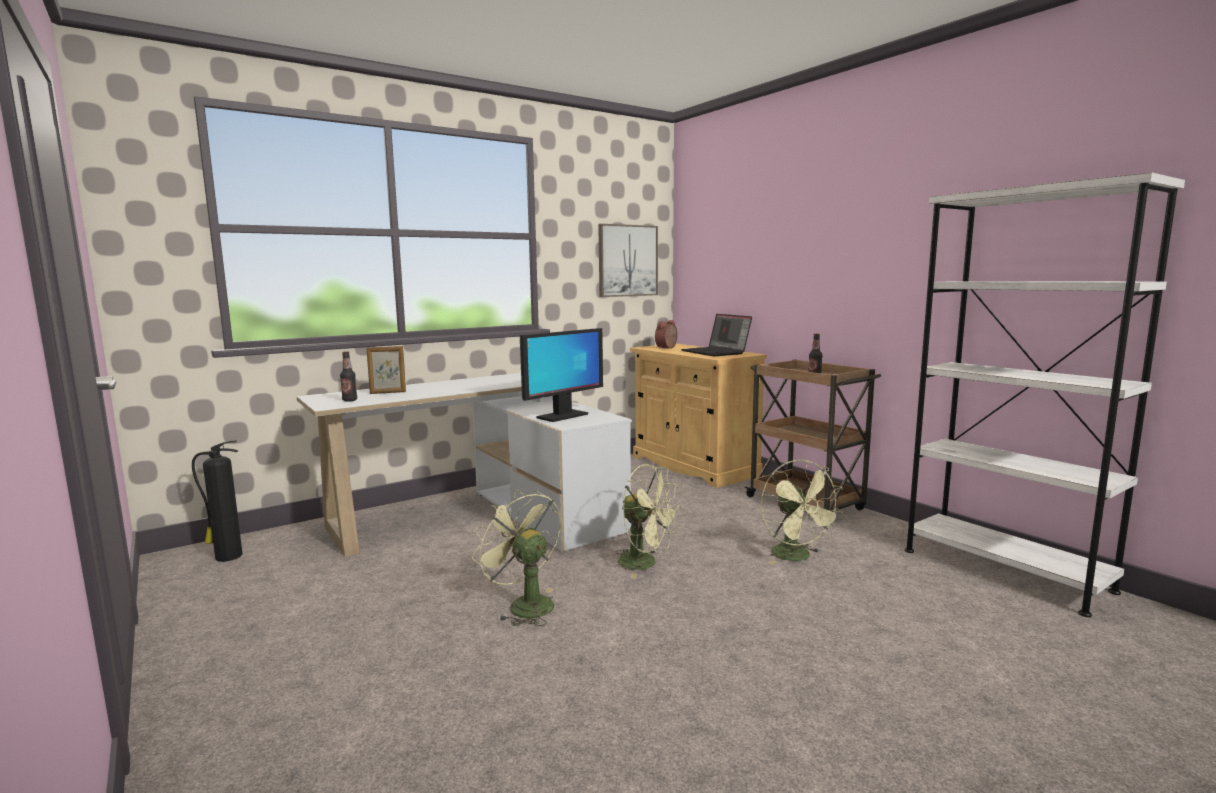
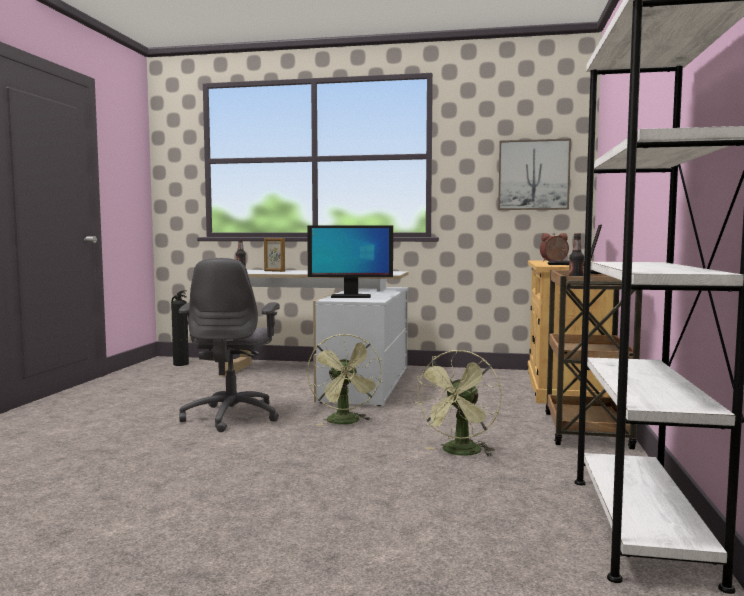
camera: 45 degrees right, 5 degrees down
green fan [472,490,561,626] -> grey office chair [179,258,280,432]

